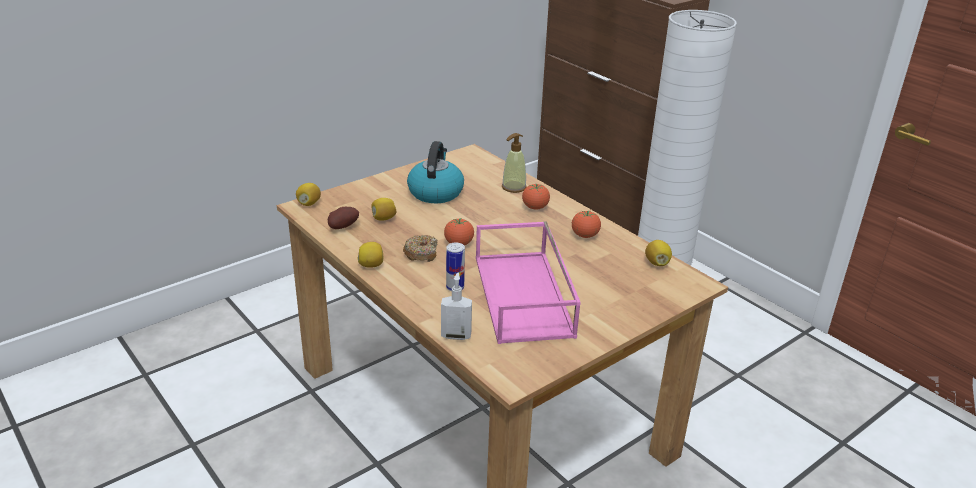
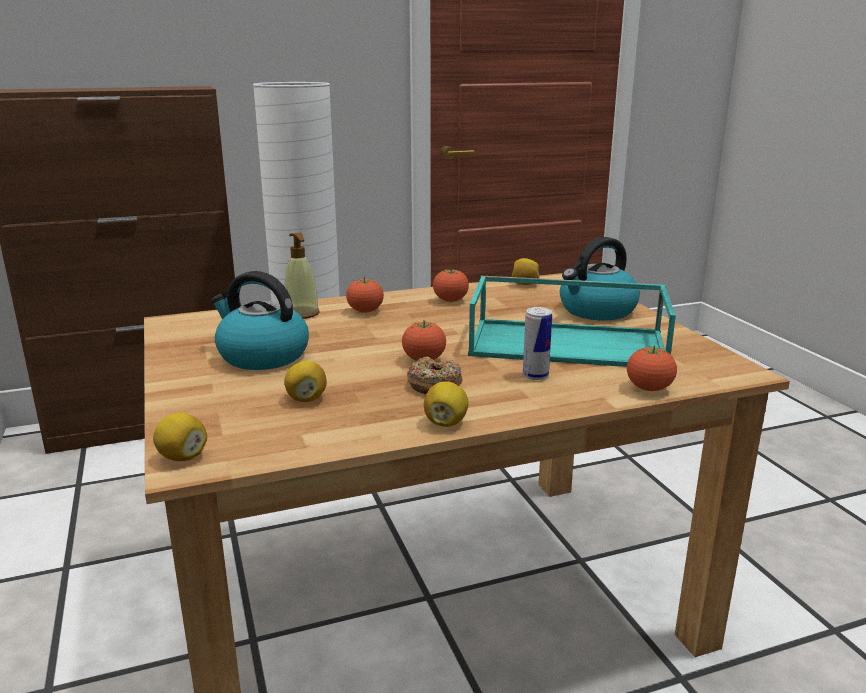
camera: 70 degrees left, 10 degrees down
potato [328,207,359,229] -> none
soap dispenser [441,272,472,340] -> tomato [627,345,677,391]
pink tray [476,221,581,344] -> turquoise tray [468,276,676,367]
none -> kettle [560,237,640,320]

